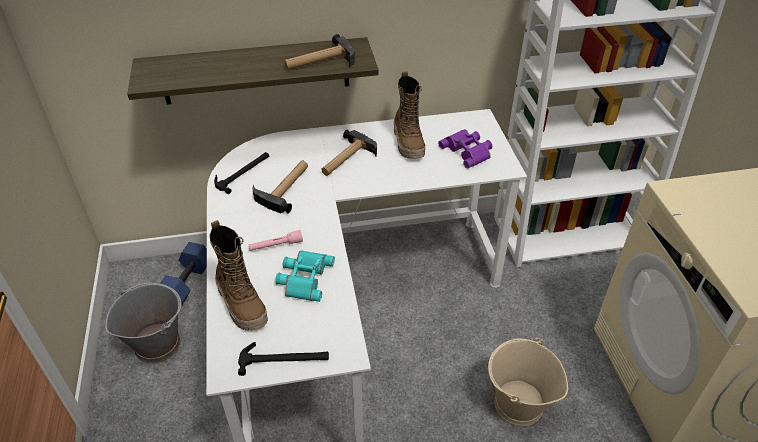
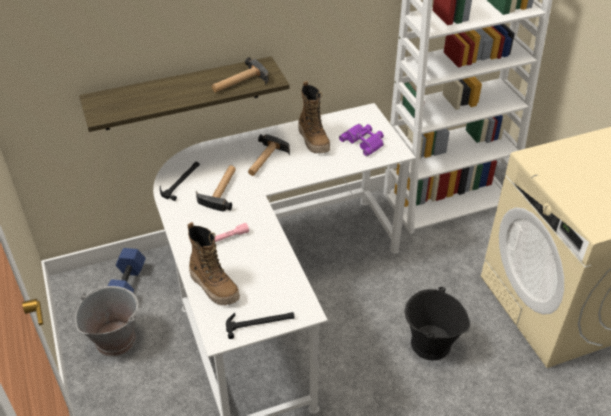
camera: 10 degrees left, 0 degrees up
turquoise binoculars [275,251,335,302] -> none
beige bucket [488,338,568,427] -> black bucket [405,287,470,360]

